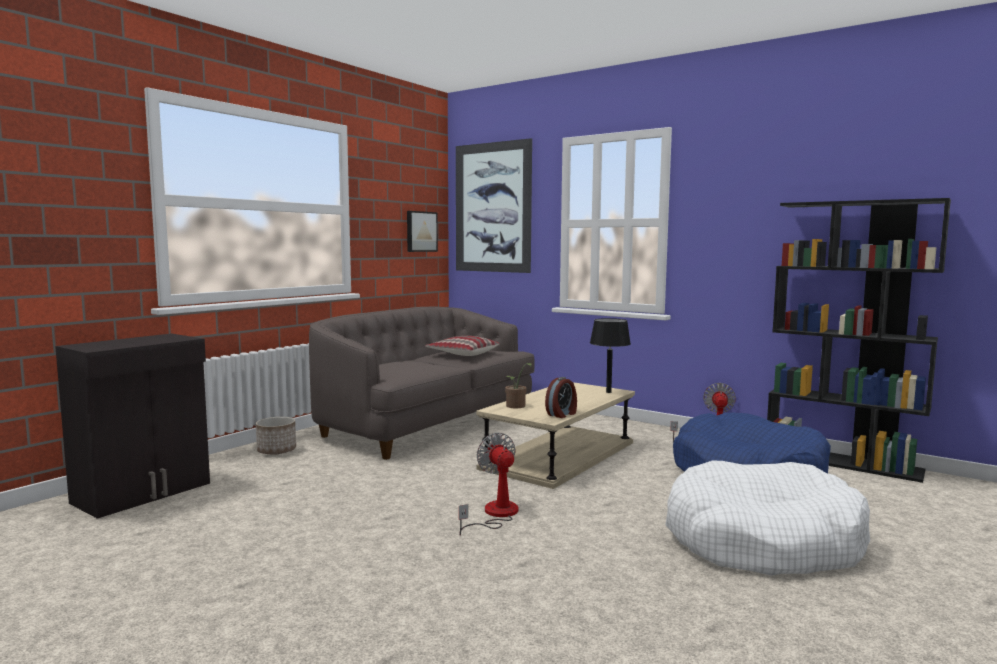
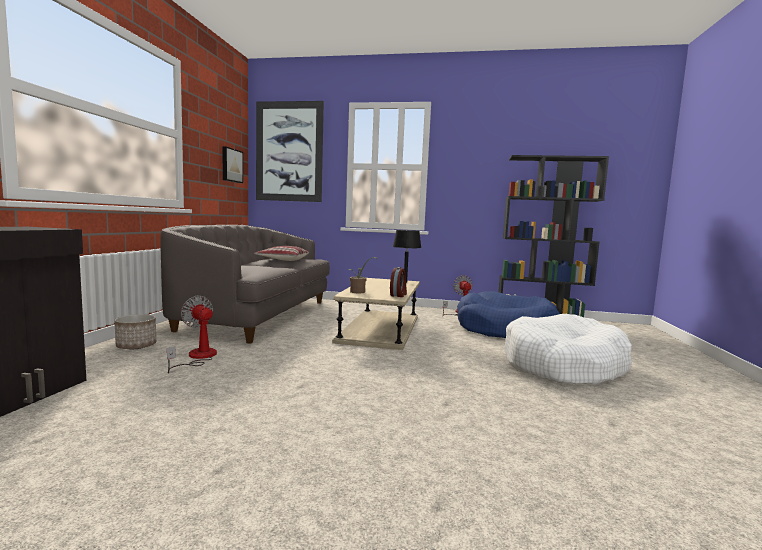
camera: 25 degrees left, 0 degrees up
fan [459,432,518,536] -> fan moved to [167,295,217,373]

